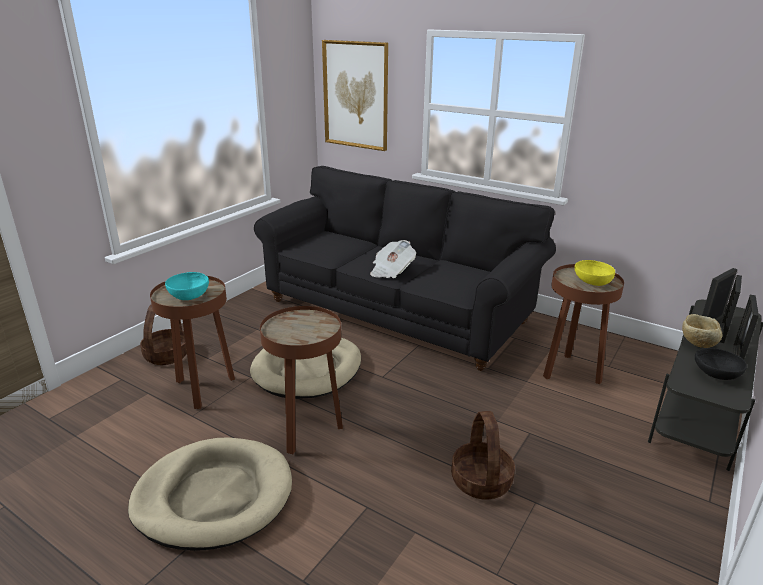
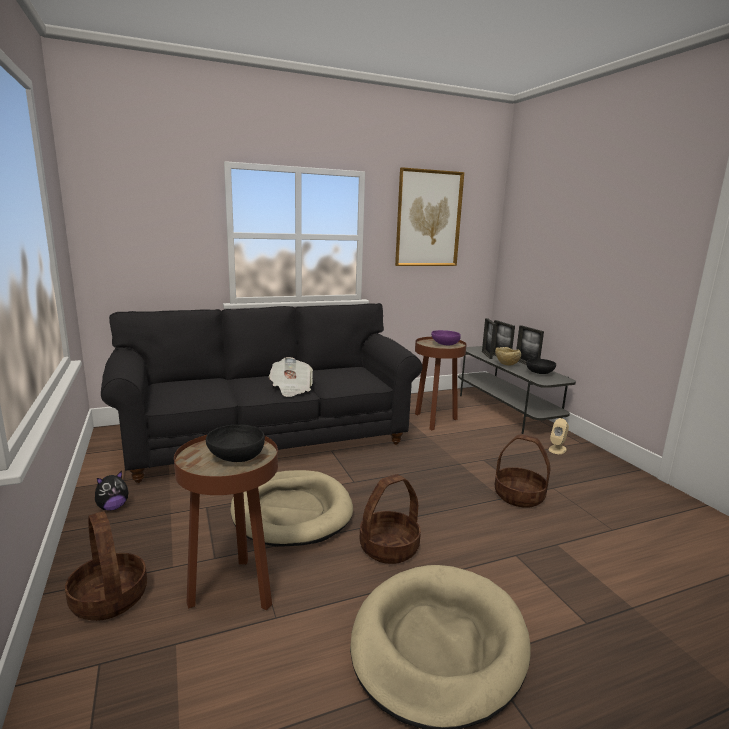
camera: 55 degrees left, 10 degrees down
turquoise bowl [165,272,209,300] -> black bowl [206,425,265,462]
brown side table [260,306,343,454] -> basket [359,474,421,564]
picture [322,40,388,151] -> picture moved to [395,167,464,266]
yellow bowl [574,260,615,286] -> purple bowl [431,330,461,345]
none -> plush toy [95,471,128,511]
none -> beige speaker [548,418,569,454]

